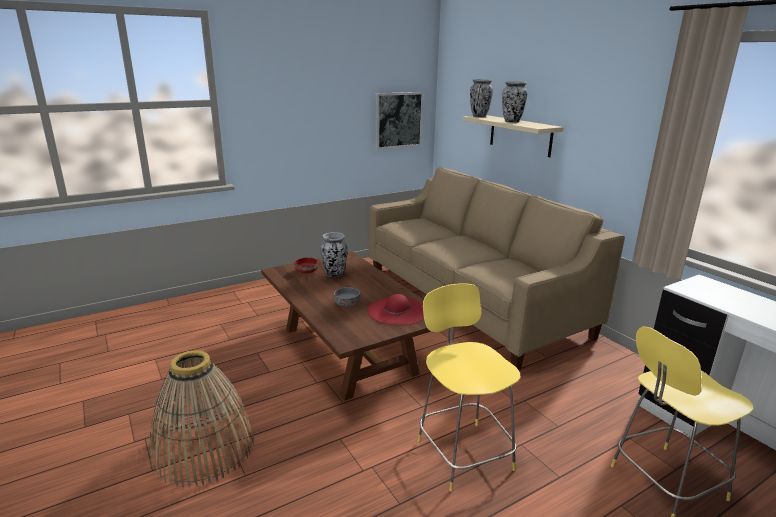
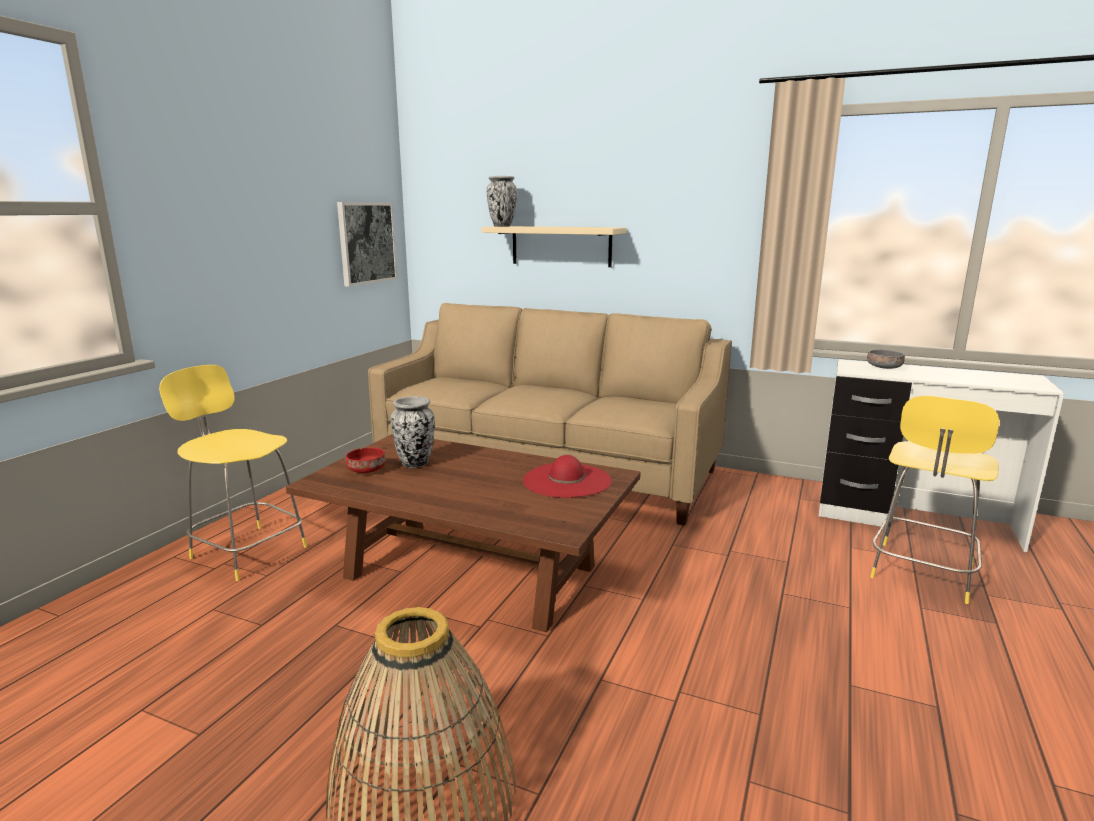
camera: 35 degrees left, 5 degrees down
grey bowl [334,287,361,307] -> grey bowl moved to [867,350,905,369]
yellow stool [418,283,520,492] -> yellow stool moved to [159,365,307,581]
vase [502,81,528,123] -> none

